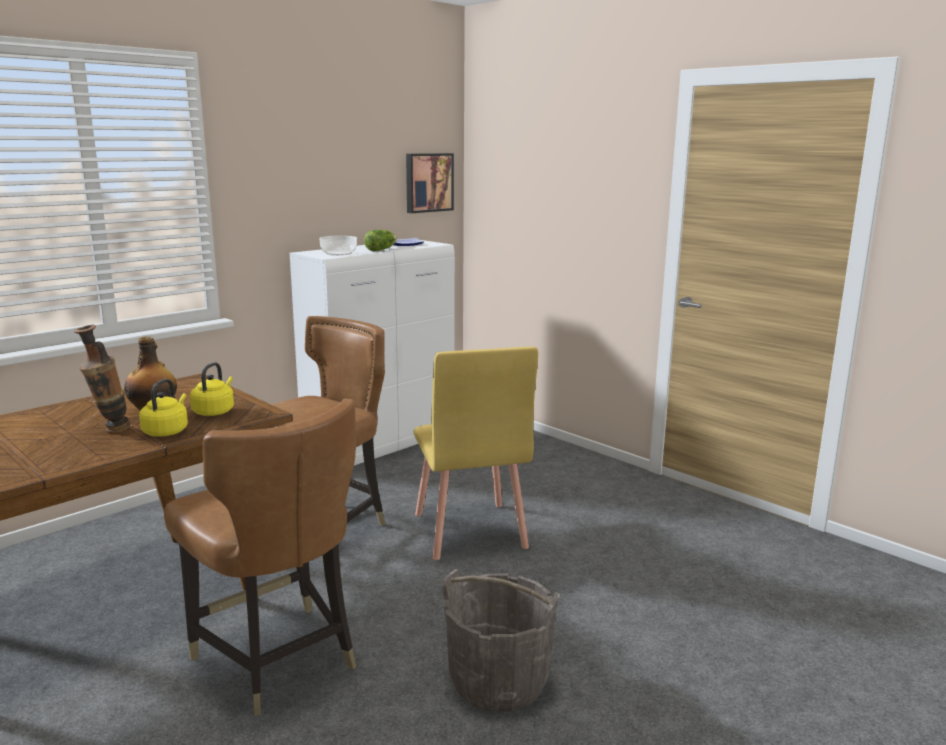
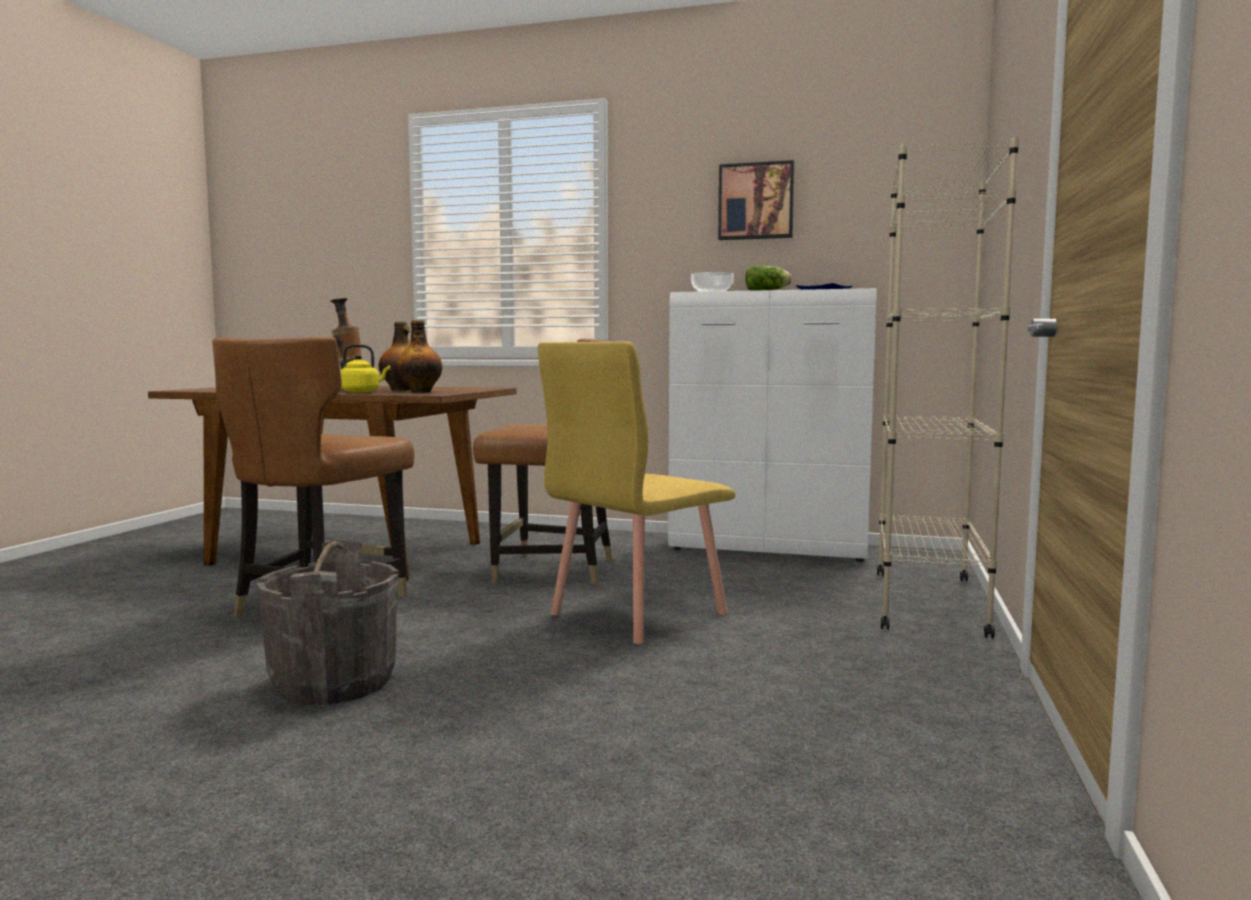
camera: 60 degrees right, 10 degrees down
yellow kettle [190,362,234,416] -> bottle [397,320,442,393]
picture [406,153,454,213] -> picture moved to [718,160,794,240]
none -> beige bookcase [877,137,1019,638]

